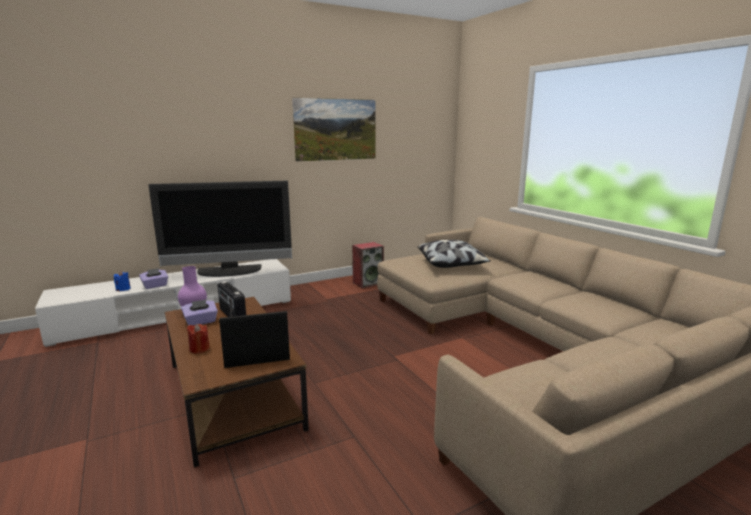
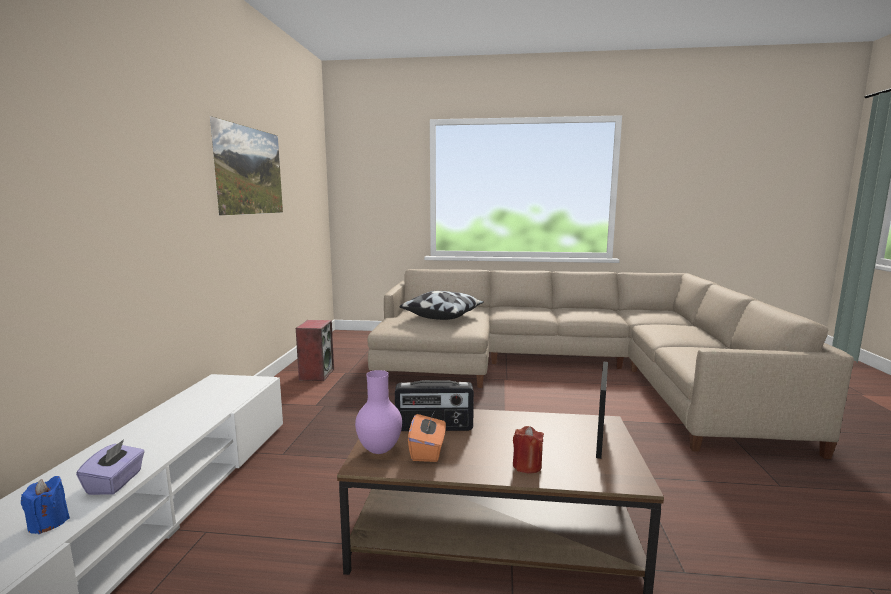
camera: 55 degrees left, 5 degrees down
television [148,180,292,277] -> none
purple tissue box [181,300,218,326] -> orange tissue box [408,410,446,462]

